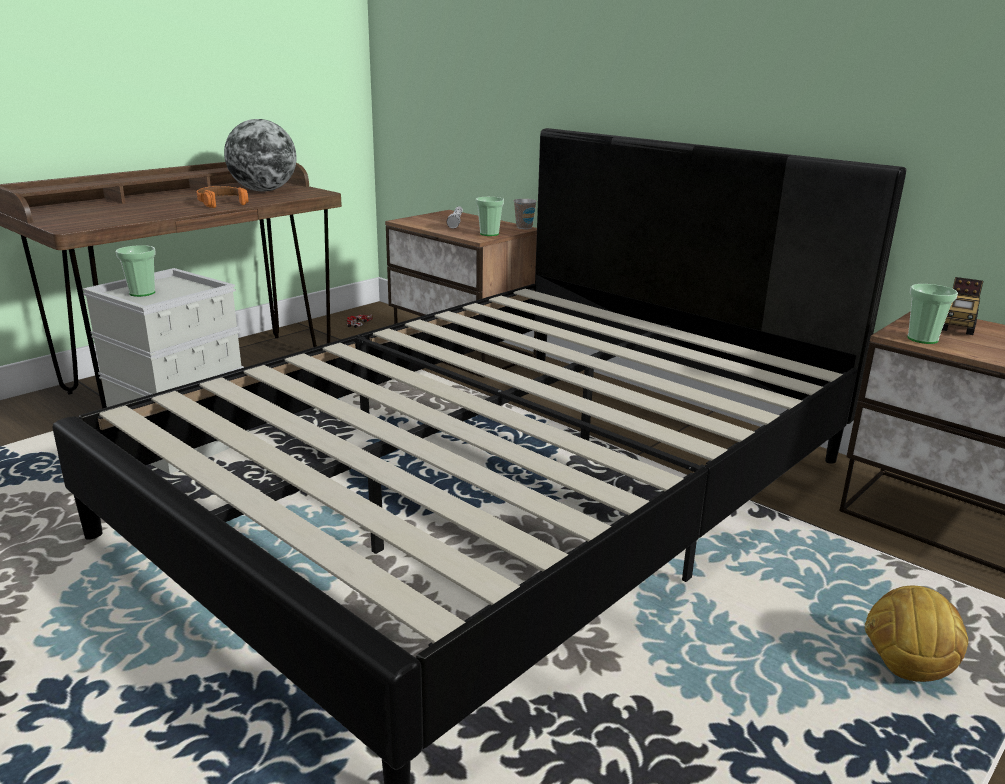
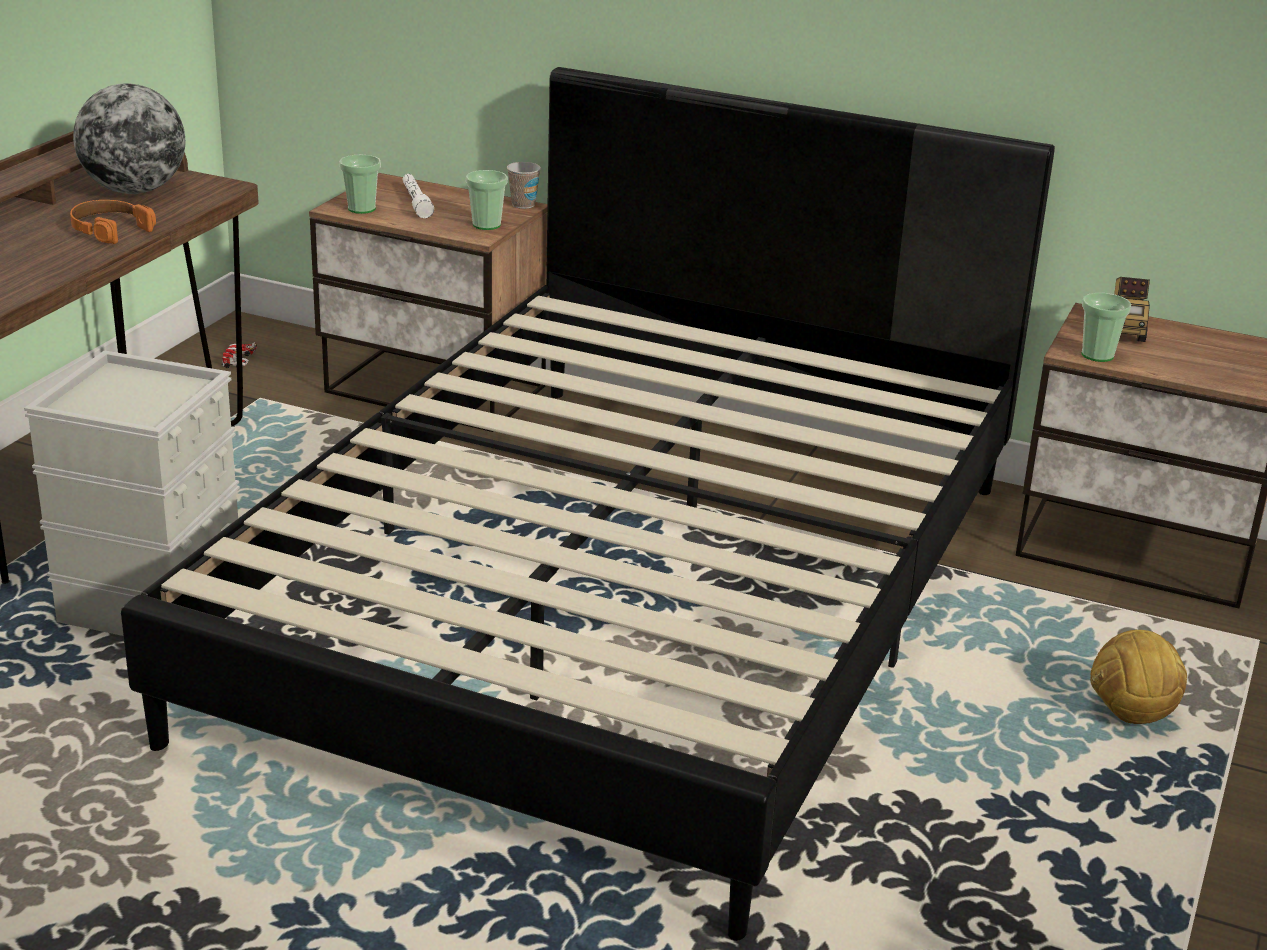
camera: 20 degrees left, 5 degrees up
cup [116,245,156,297] -> cup moved to [339,155,381,214]

